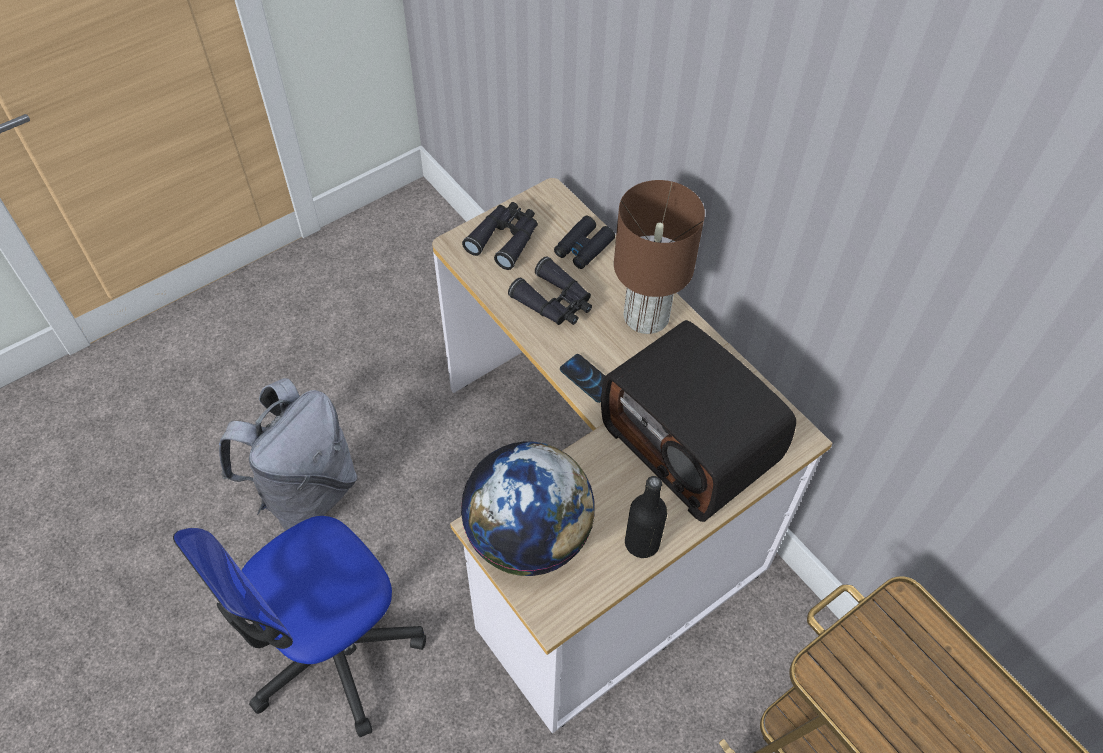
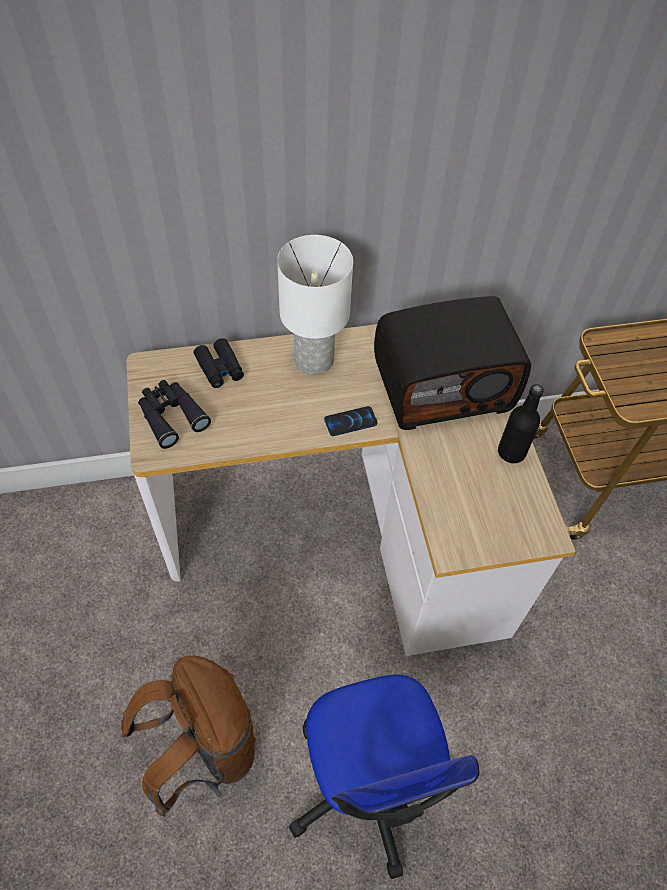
camera: 65 degrees left, 0 degrees up
grey backpack [219,378,357,530] -> brown backpack [121,655,256,817]
globe [461,441,595,576] -> none
black binoculars [508,256,592,325] -> none
brown table lamp [614,180,705,334] -> white table lamp [277,235,353,375]

